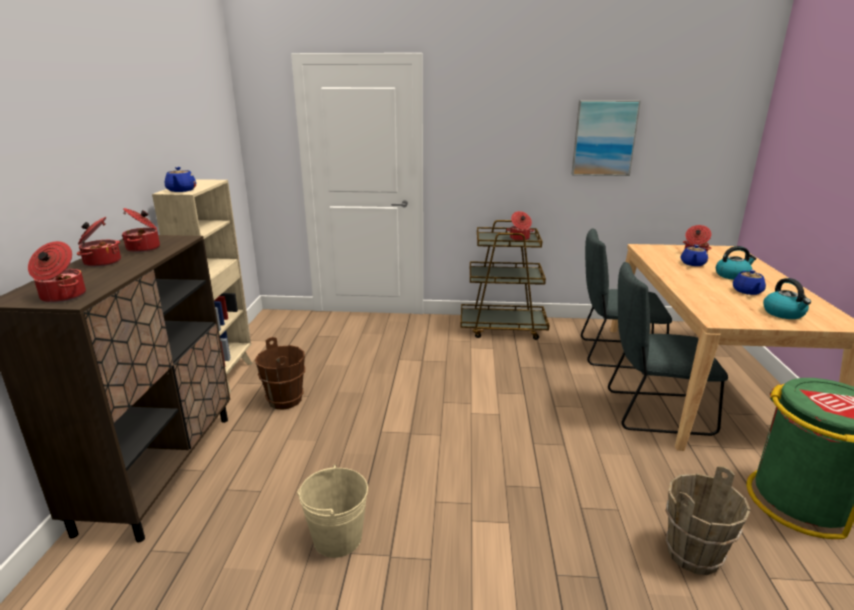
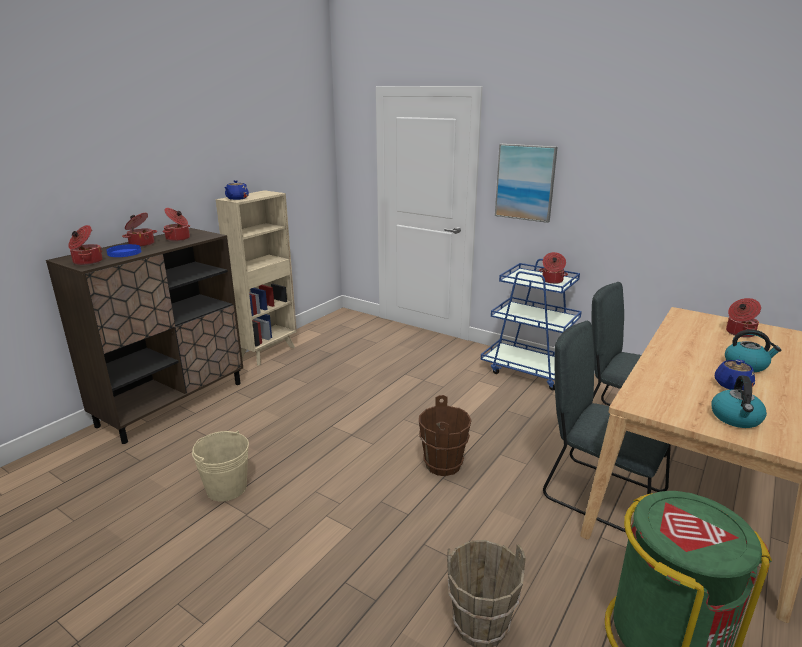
camera: 30 degrees right, 0 degrees up
brown bucket [255,337,305,410] -> brown bucket moved to [419,395,472,476]
brown cart [460,220,549,340] -> blue cart [481,259,582,390]
picture [571,100,641,176] -> picture moved to [495,144,558,223]
blue teapot [681,245,708,266] -> none
none -> blue plate [106,244,141,257]

